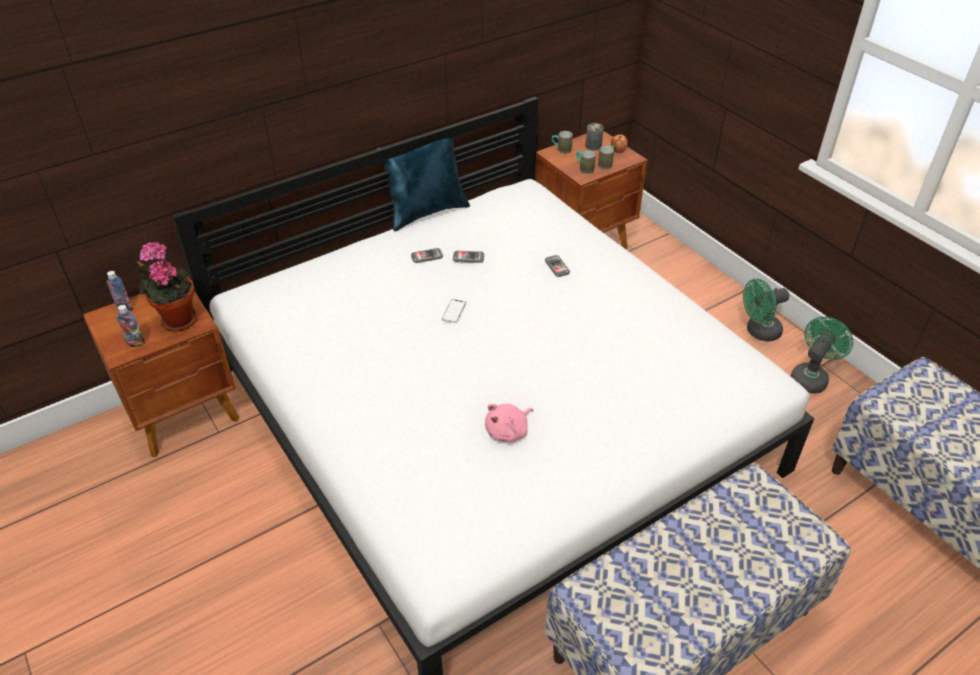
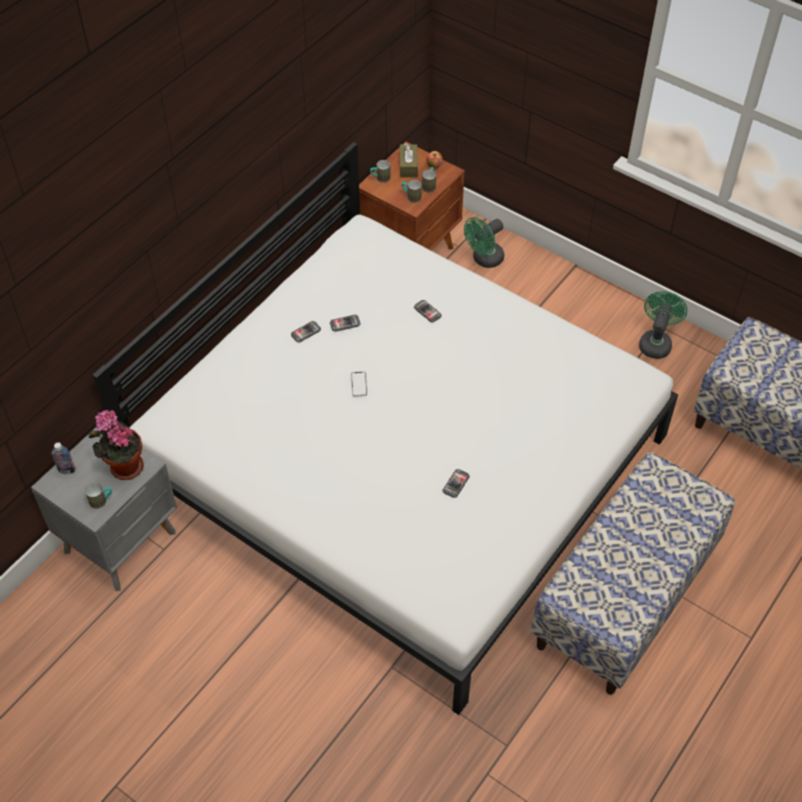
camera: 20 degrees left, 10 degrees up
brown nightstand [83,291,239,457] -> grey nightstand [31,428,177,591]
bottle [117,305,145,347] -> mug [85,483,112,509]
blue pillow [376,138,470,232] -> none
pink plush toy [485,404,533,442] -> phone [443,469,470,498]
can [585,123,604,151] -> brown tissue box [400,143,418,178]
green fan [743,279,789,342] -> green fan moved to [464,217,504,268]

